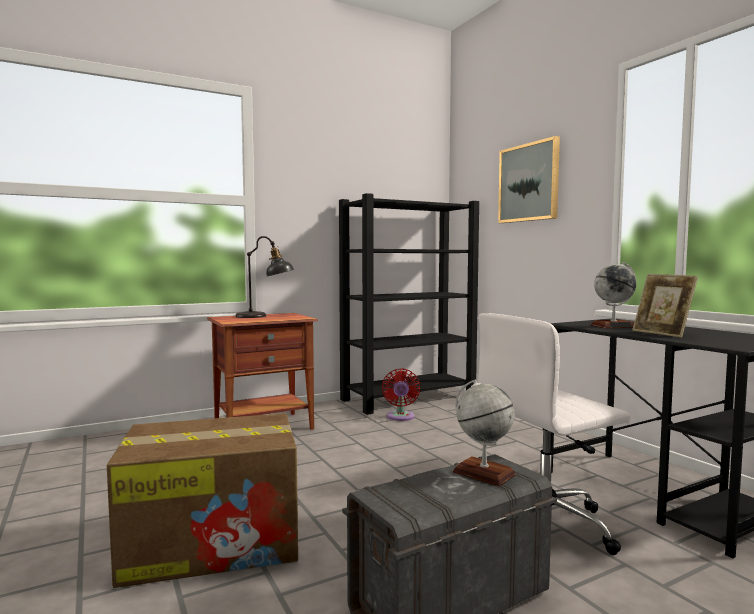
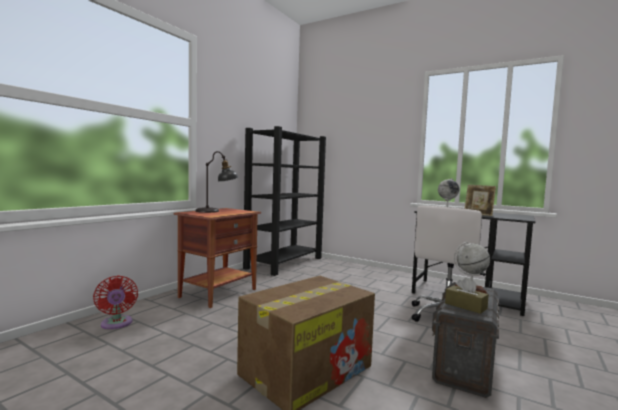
camera: 30 degrees left, 0 degrees up
red fan [382,368,420,421] -> red fan moved to [93,276,138,329]
picture [498,136,560,223] -> none
none -> brown tissue box [445,277,489,314]

